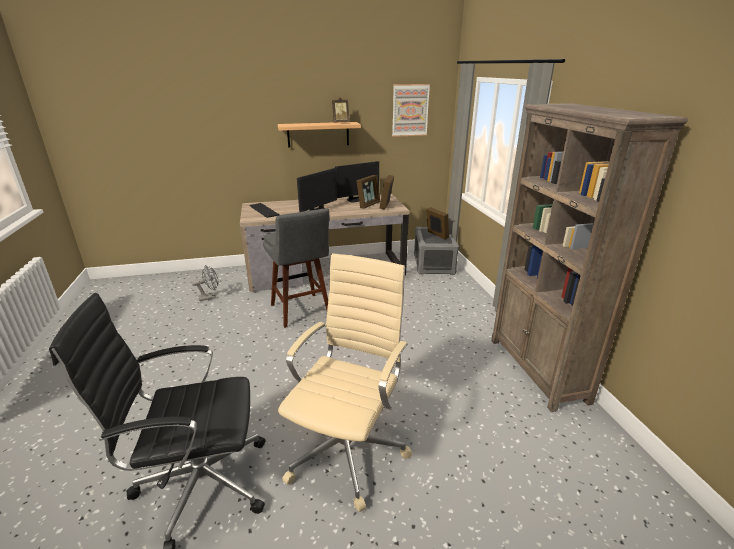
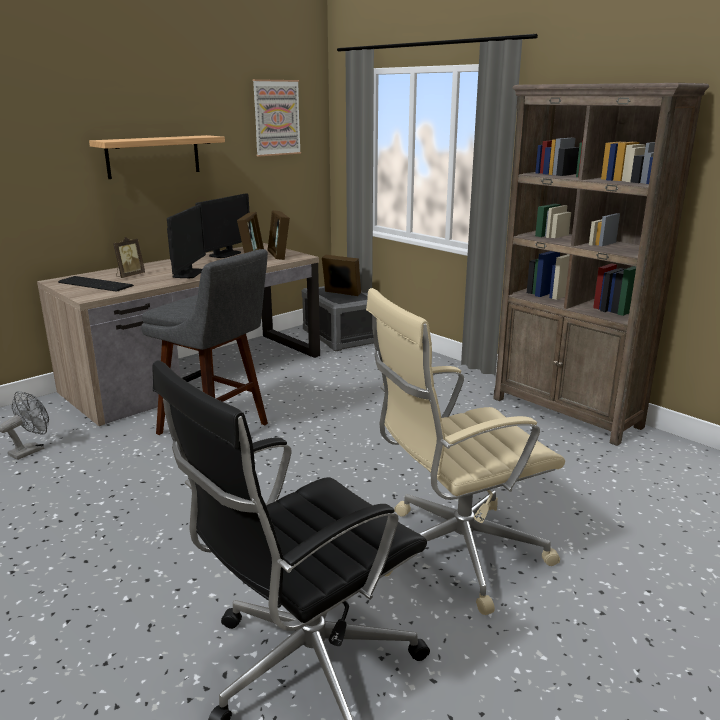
camera: 30 degrees left, 5 degrees down
beige office chair [278,253,412,512] -> beige office chair turned 105 degrees counterclockwise [366,288,565,615]
picture frame [332,98,350,123] -> picture frame moved to [113,237,145,278]

